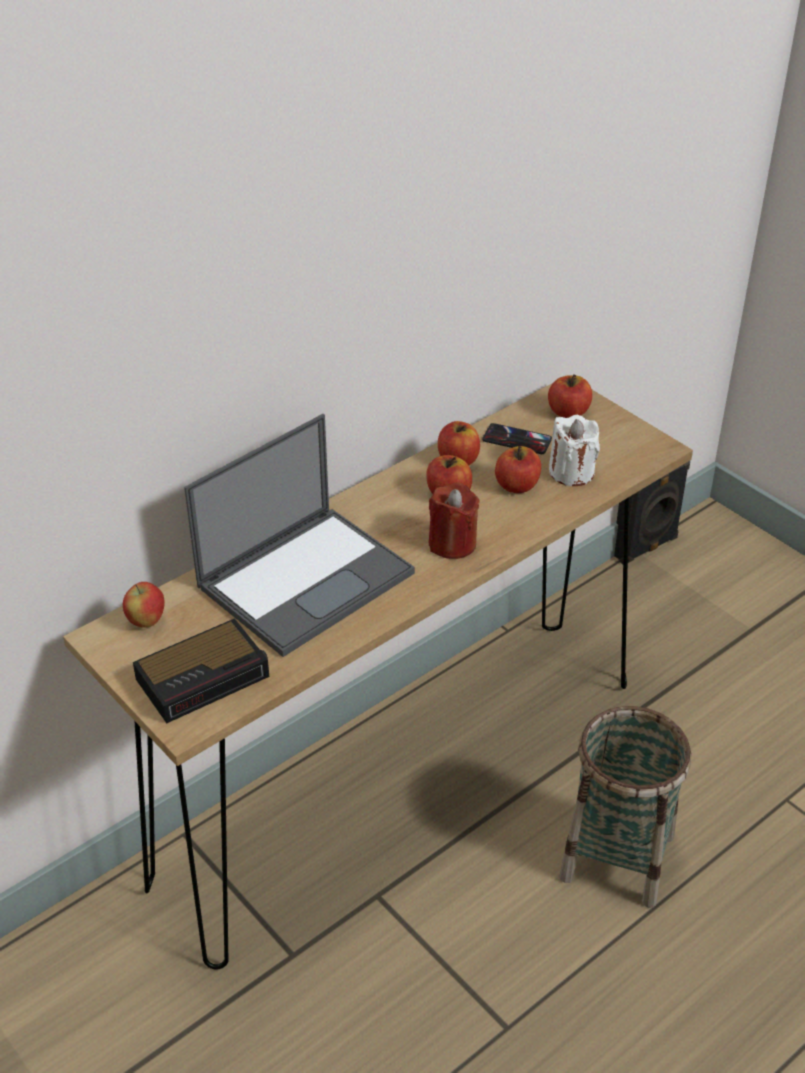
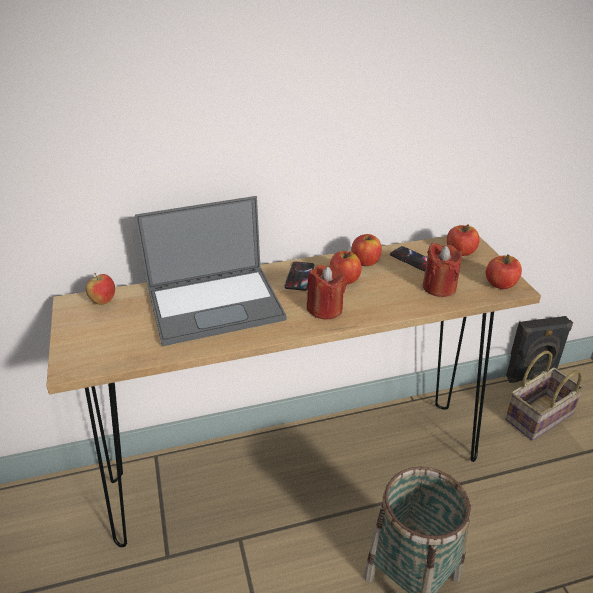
camera: 25 degrees right, 5 degrees down
alarm clock [133,618,269,723] -> none
apple [495,446,541,493] -> apple moved to [486,254,522,289]
white candle [549,415,600,486] -> red candle [423,243,462,297]
none -> phone [284,262,314,291]
none -> basket [505,351,584,441]

